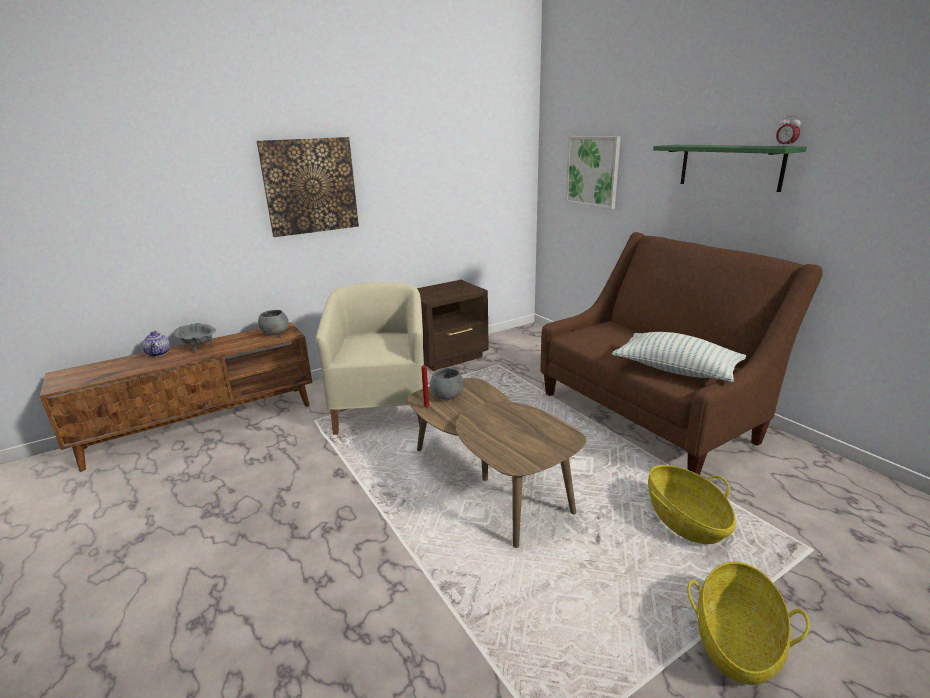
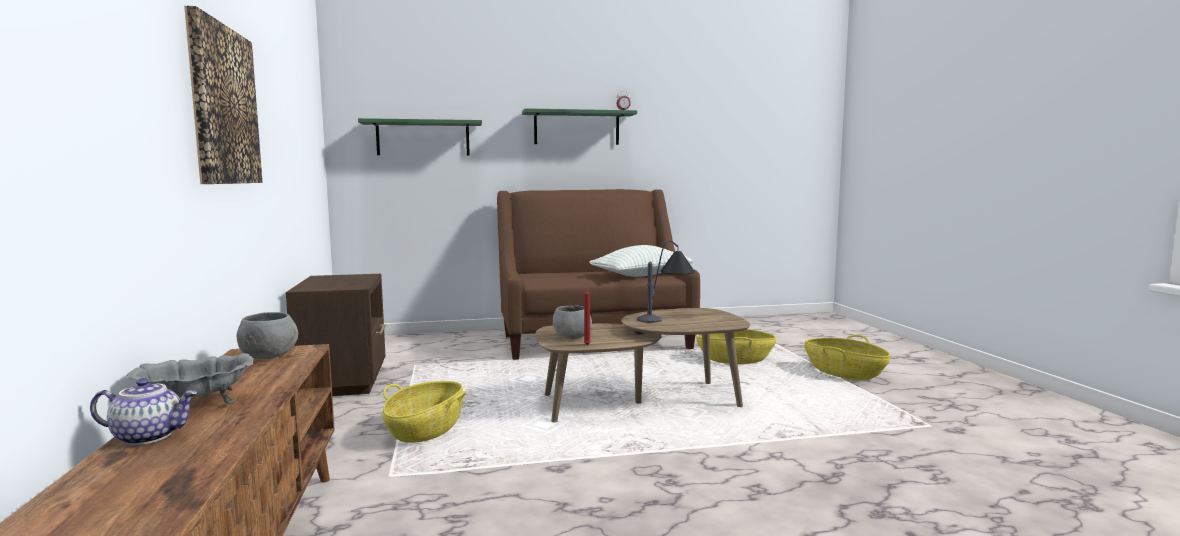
camera: 70 degrees left, 15 degrees down
beige armchair [316,282,424,435] -> basket [383,381,466,443]
picture [565,136,621,209] -> green shelf [358,118,482,155]
none -> table lamp [637,241,695,323]

